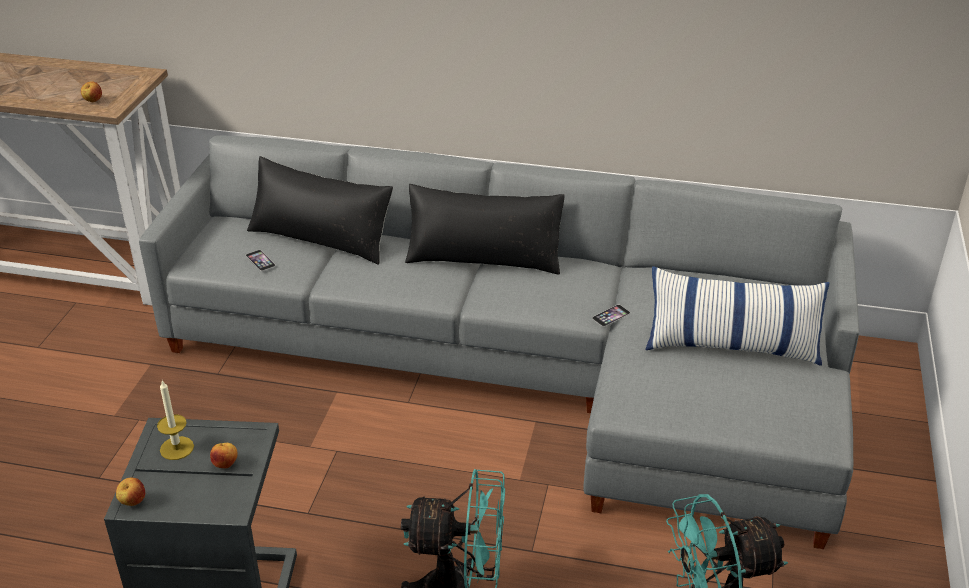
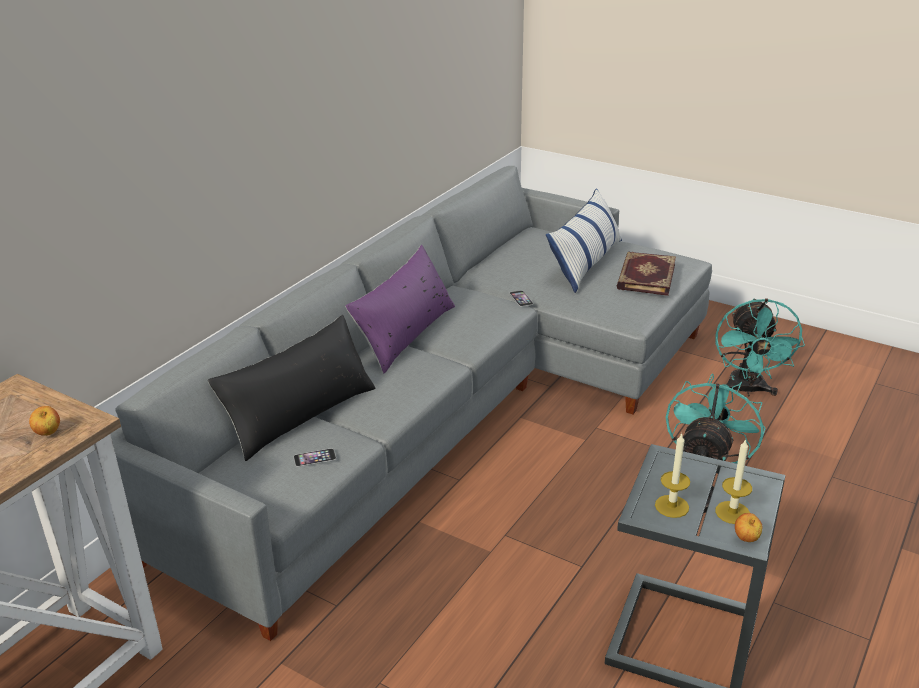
camera: 70 degrees left, 5 degrees down
apple [210,443,238,469] -> none
black pillow [405,184,565,275] -> purple pillow [345,245,455,374]
none -> book [617,252,676,296]
none -> candle [715,439,752,524]

